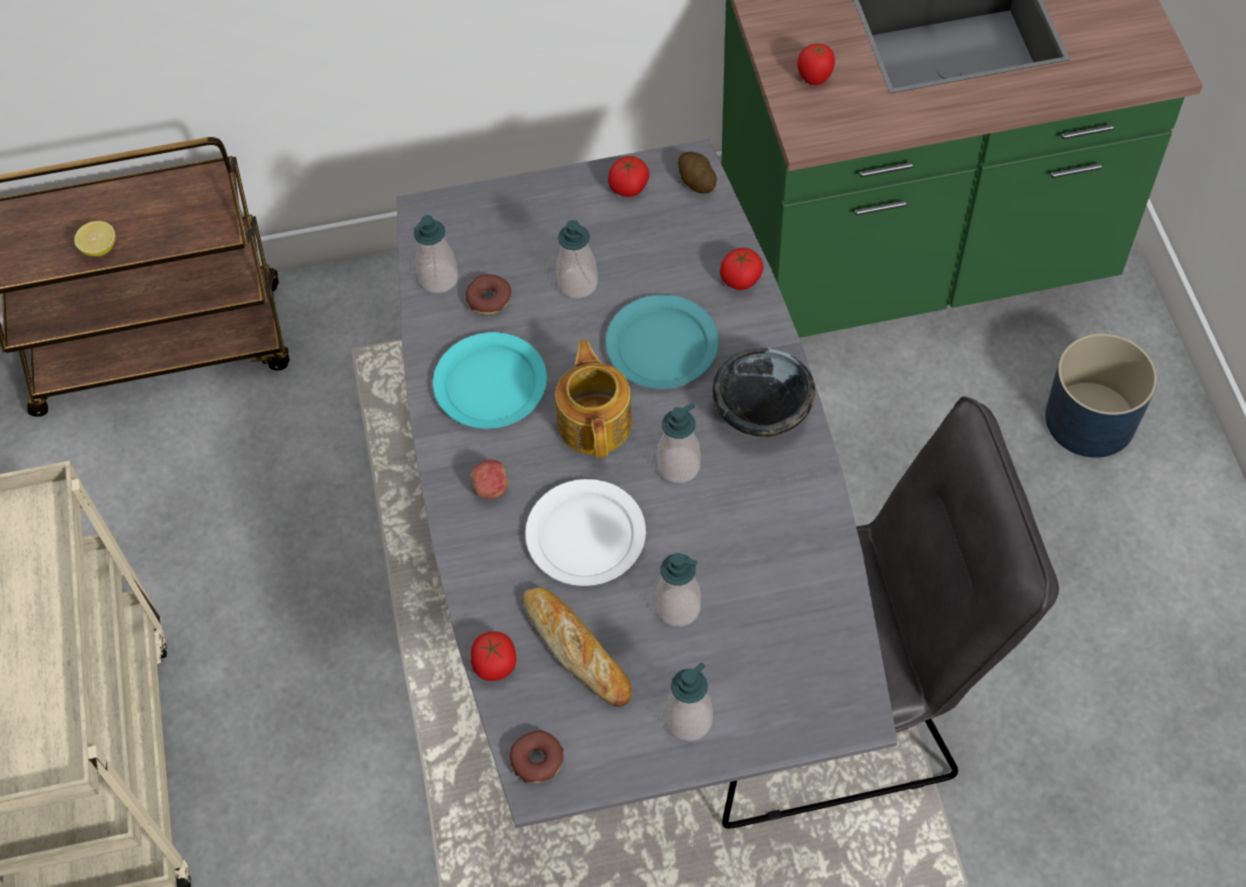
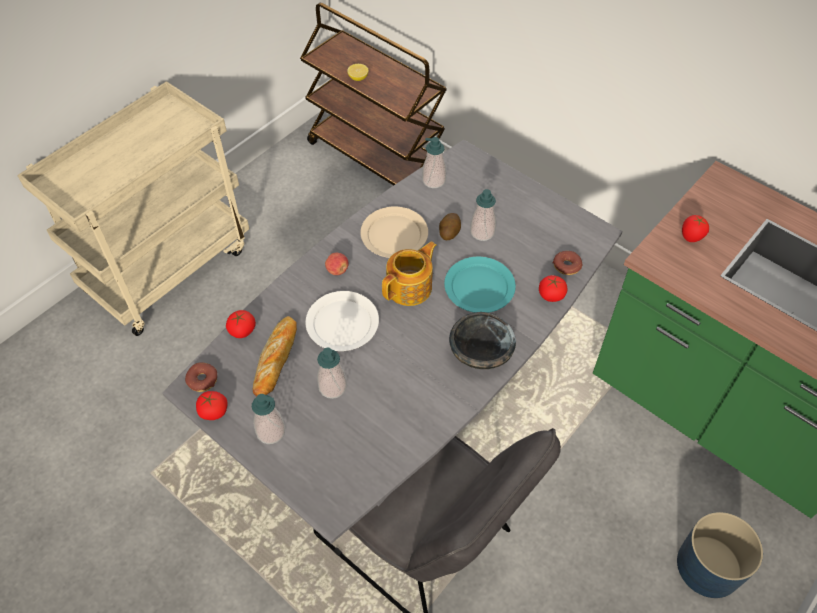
camera: 50 degrees right, 5 degrees down
turquoise plate [433,332,547,429] -> beige plate [360,206,428,258]
donut [466,274,511,314] -> donut moved to [553,251,582,275]
tomato [608,156,649,197] -> tomato moved to [196,391,227,420]
soap dispenser [657,403,700,483] -> none
potato [678,152,717,194] -> potato moved to [439,213,461,240]

